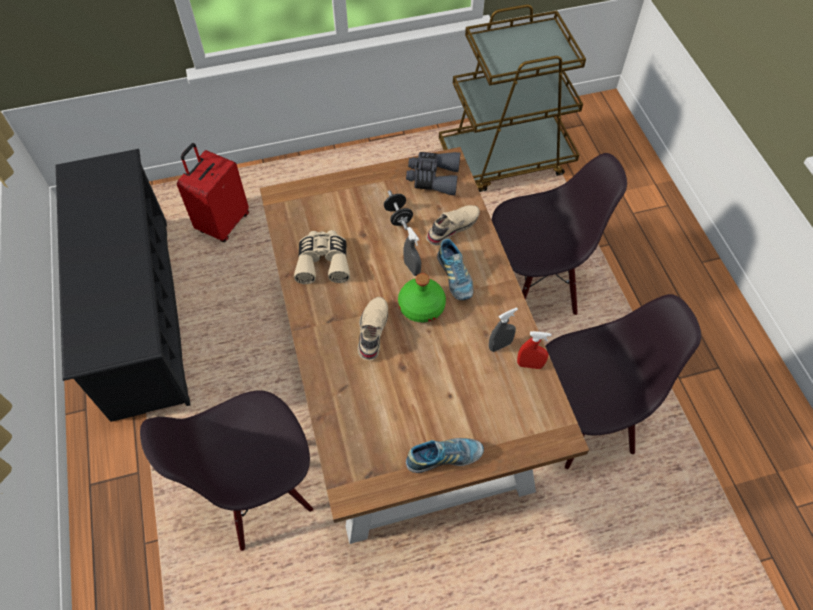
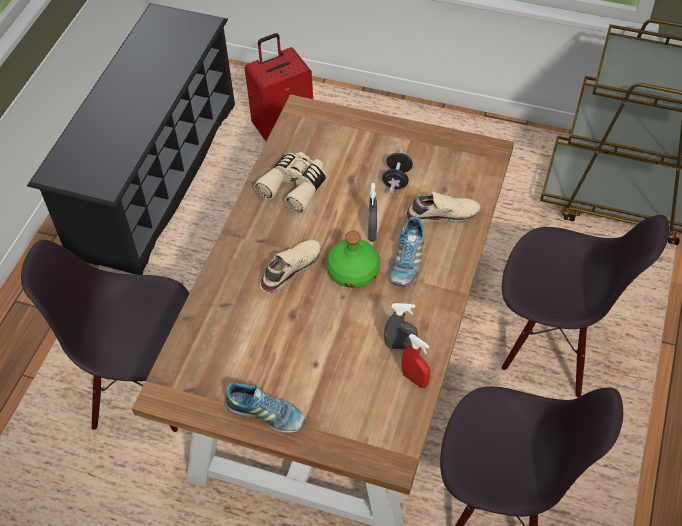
camera: 35 degrees right, 5 degrees down
grey binoculars [406,152,460,195] -> none

